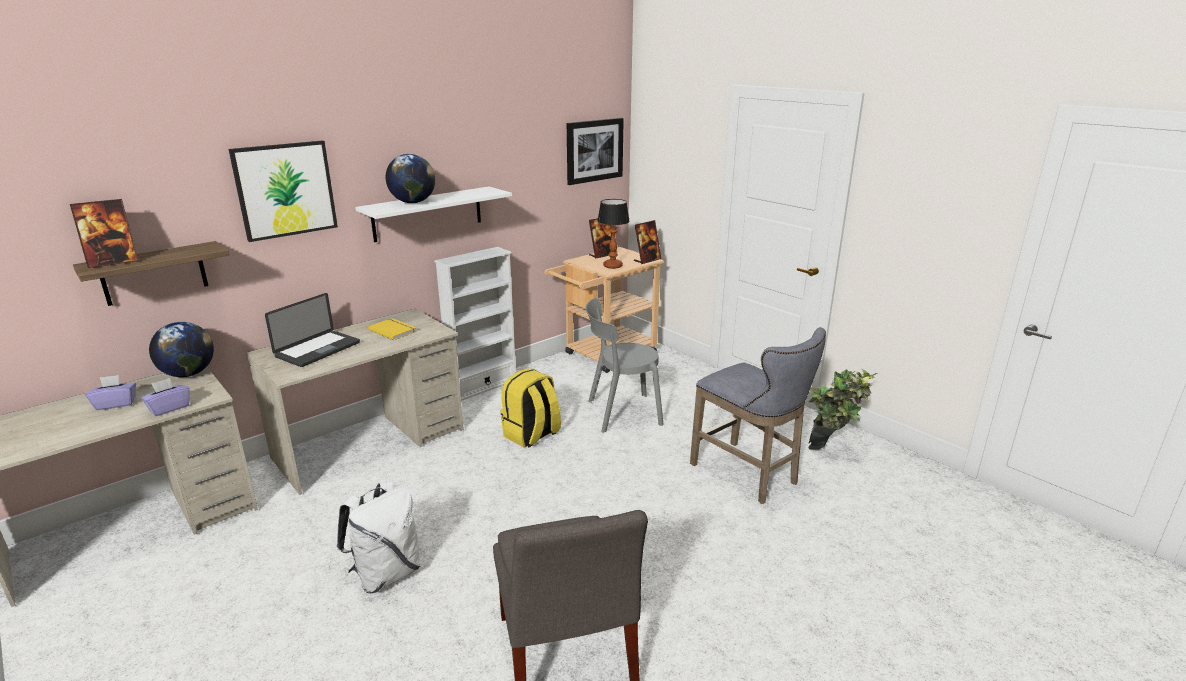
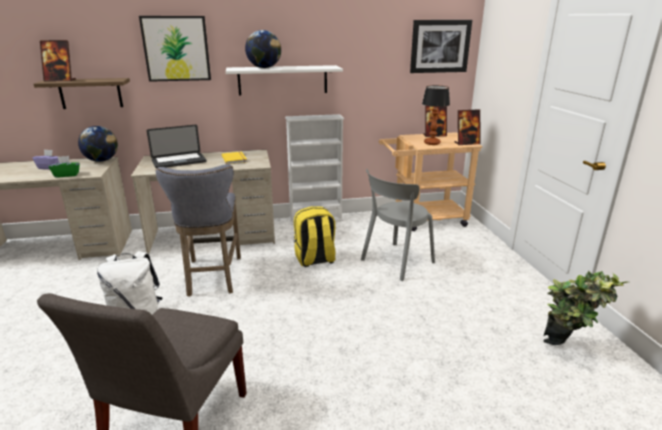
camera: 30 degrees right, 0 degrees up
purple tissue box [141,378,190,416] -> green tissue box [49,156,80,178]
grey chair [586,298,664,433] -> grey chair turned 60 degrees counterclockwise [361,169,435,281]
grey stool [690,327,826,504] -> grey stool moved to [156,164,241,296]

